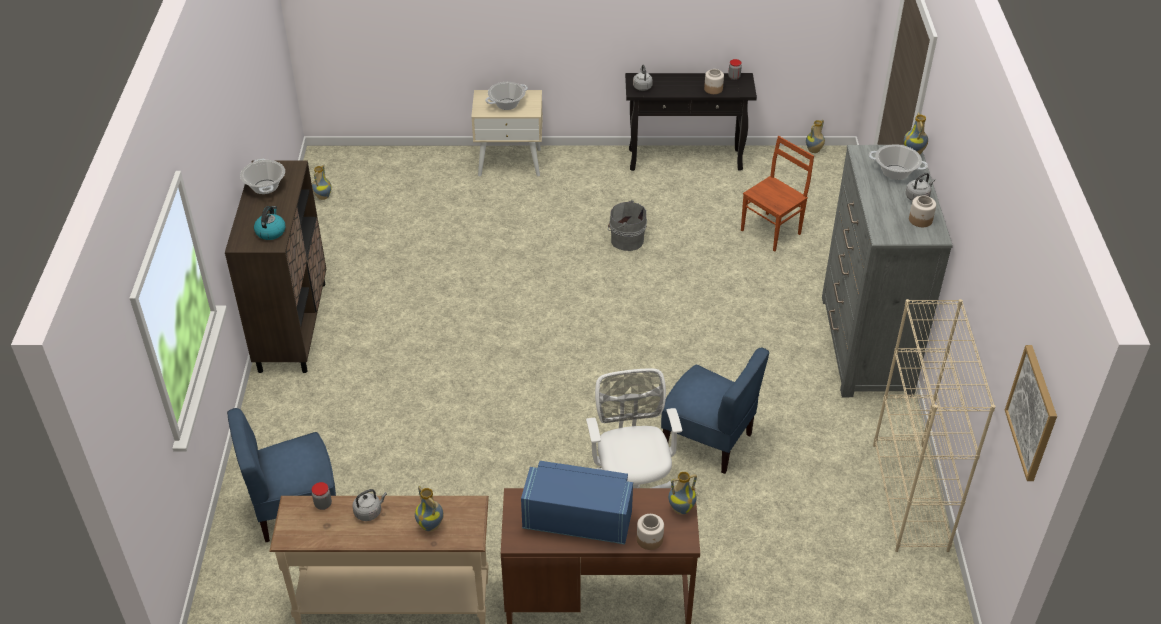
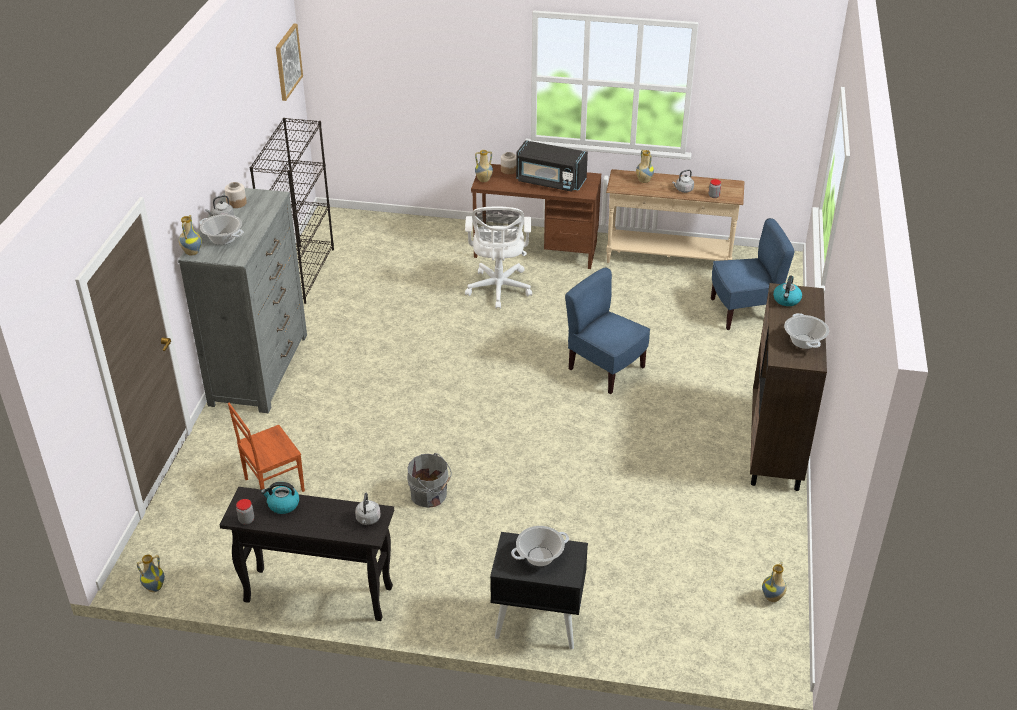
camera: 170 degrees left, 5 degrees down
beige nightstand [471,90,543,176] -> black nightstand [490,532,588,650]
blue microwave [521,461,633,545] -> black microwave [516,140,588,192]
blue chair [661,347,769,474] -> blue chair moved to [565,267,650,394]
jar [704,69,724,94] -> kettle [261,482,299,514]
beige bookcase [873,299,995,552] -> black bookcase [250,118,334,304]

